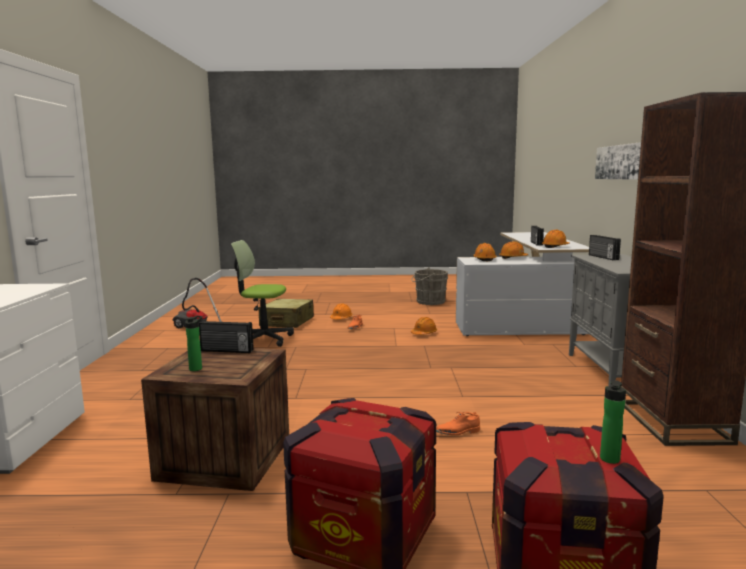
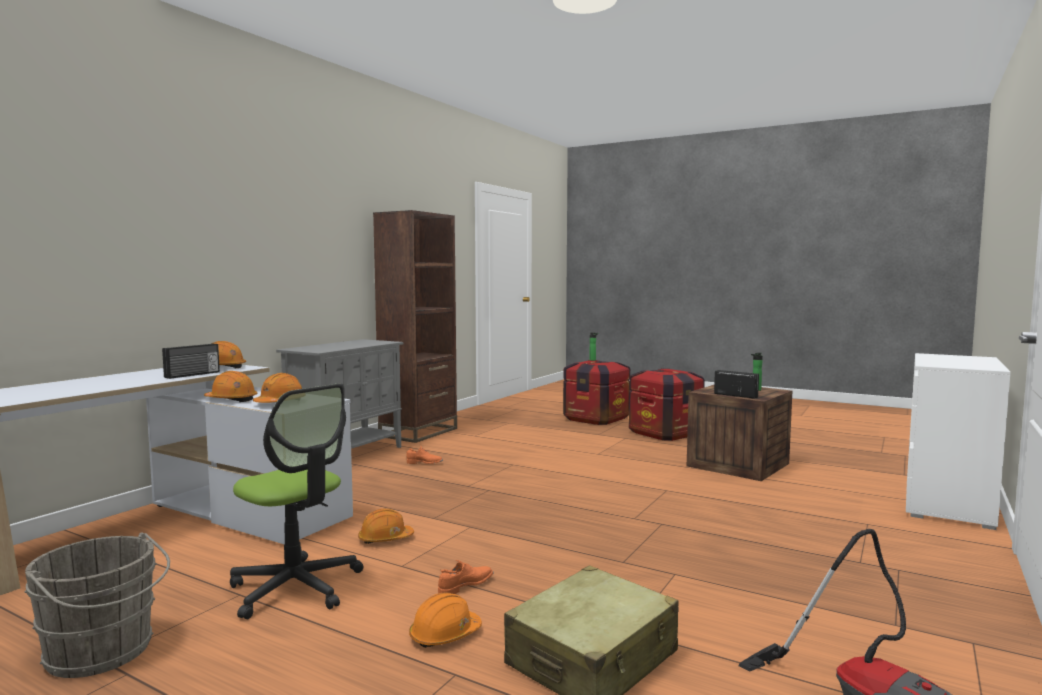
camera: 150 degrees left, 5 degrees down
office chair [231,240,294,347] -> office chair moved to [230,384,363,619]
orange shoe [436,412,480,435] -> orange shoe moved to [406,446,443,464]
radio [589,235,621,260] -> none
picture [595,142,641,180] -> none

